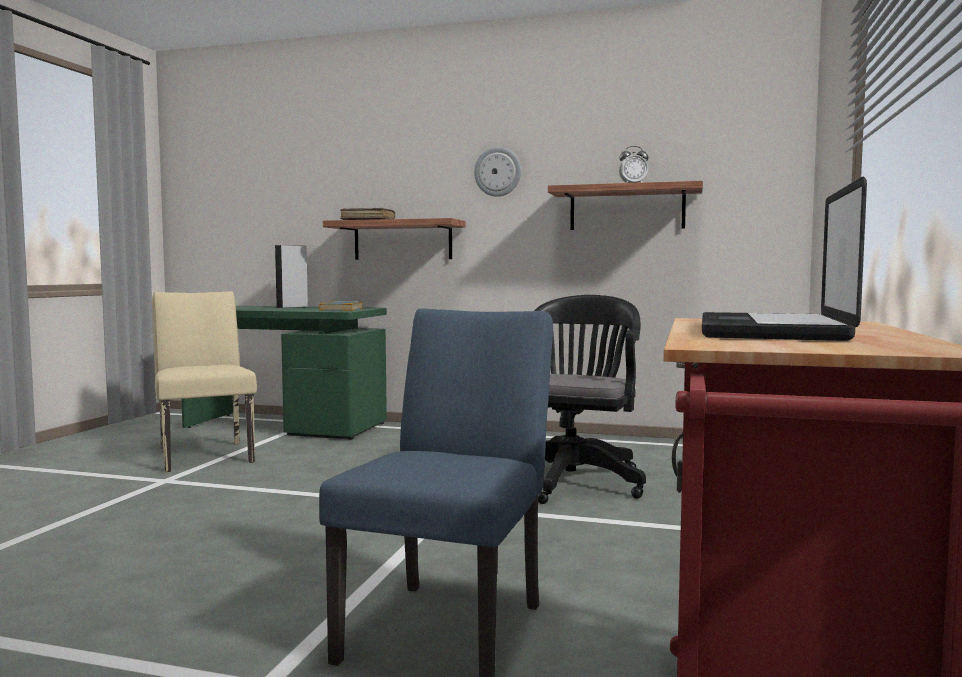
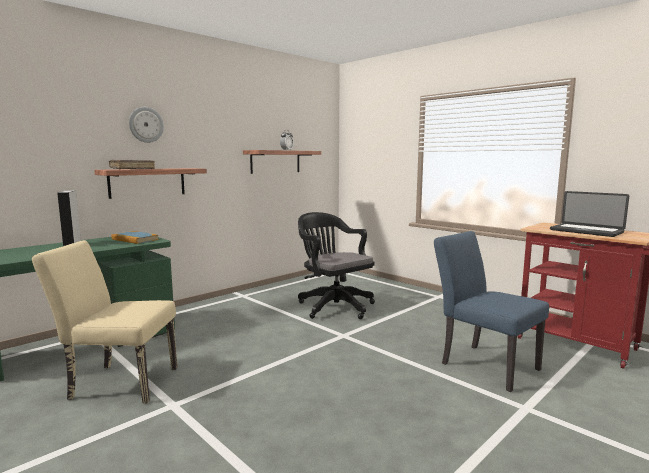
camera: 60 degrees left, 5 degrees up
wall clock [474,147,521,197] -> wall clock moved to [129,107,164,143]

